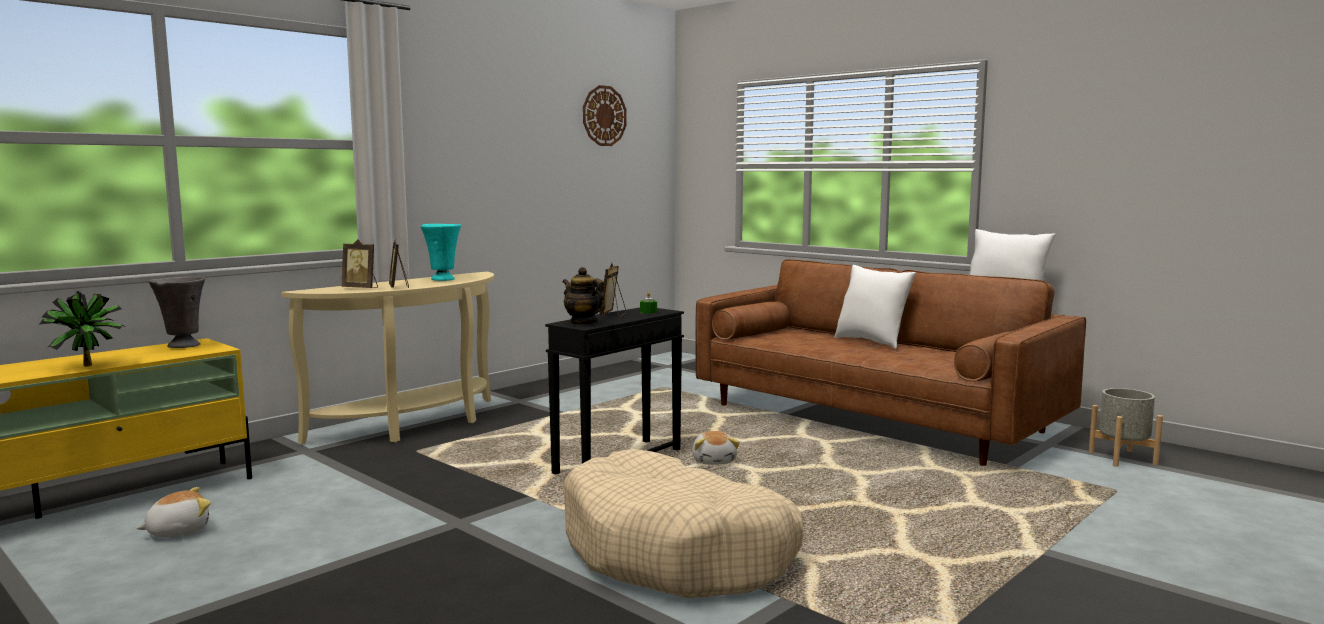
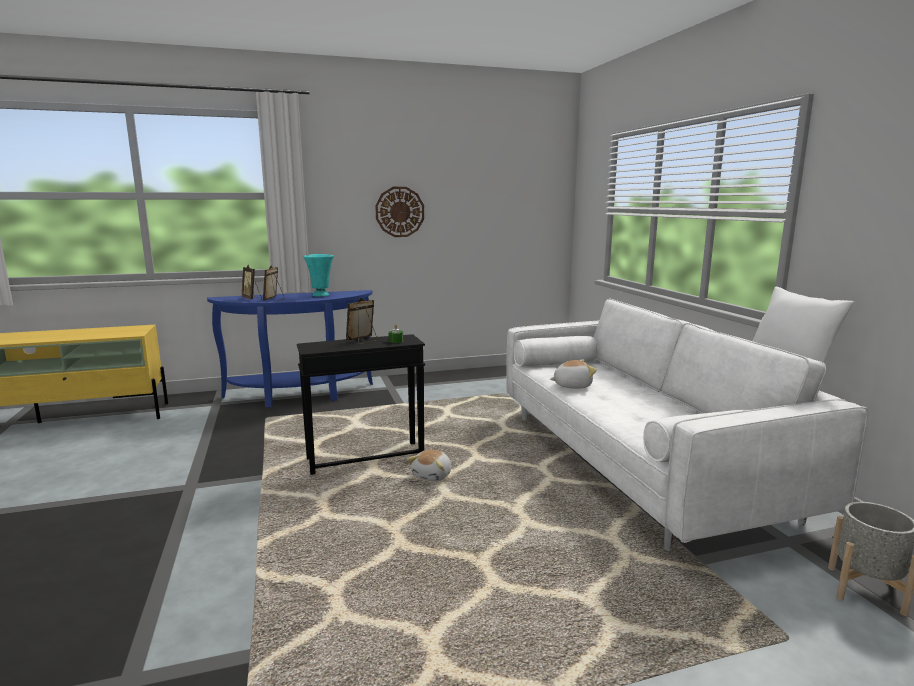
camera: 30 degrees right, 5 degrees up
potted plant [39,291,125,366] -> none
plush toy [136,487,211,537] -> plush toy moved to [550,359,597,389]
grey vase [148,277,205,348] -> none
beige console table [281,272,494,444] -> blue console table [207,290,373,408]
teapot [562,267,605,325] -> none
beige dog bed [564,449,804,598] -> none
wall clock [583,85,627,146] -> wall clock moved to [375,187,424,237]
brown sofa [695,259,1086,466] -> white sofa [506,299,869,551]
white pillow [834,265,916,349] -> none

